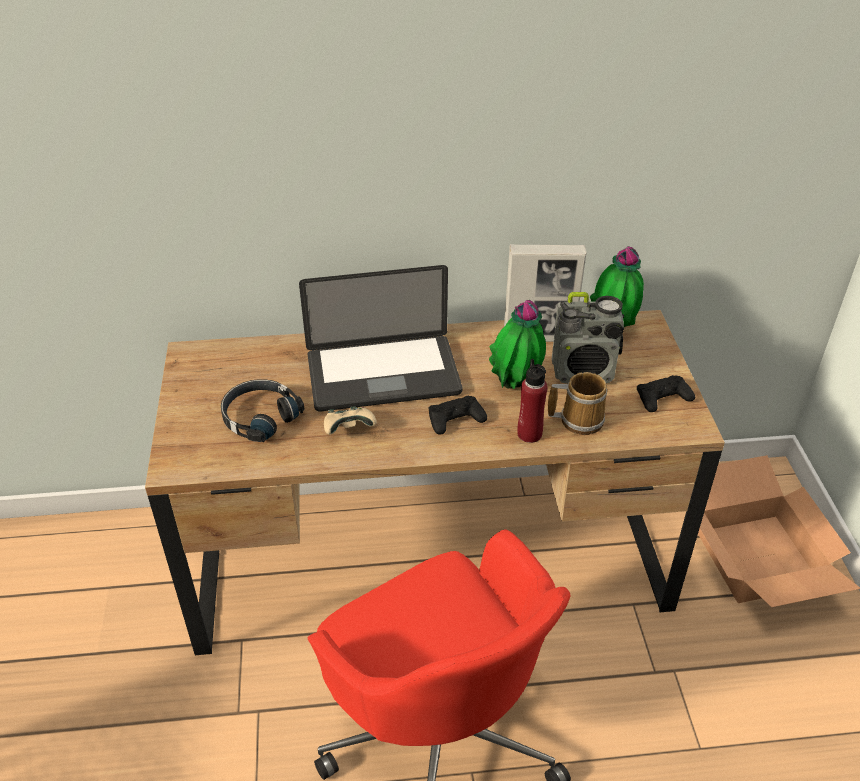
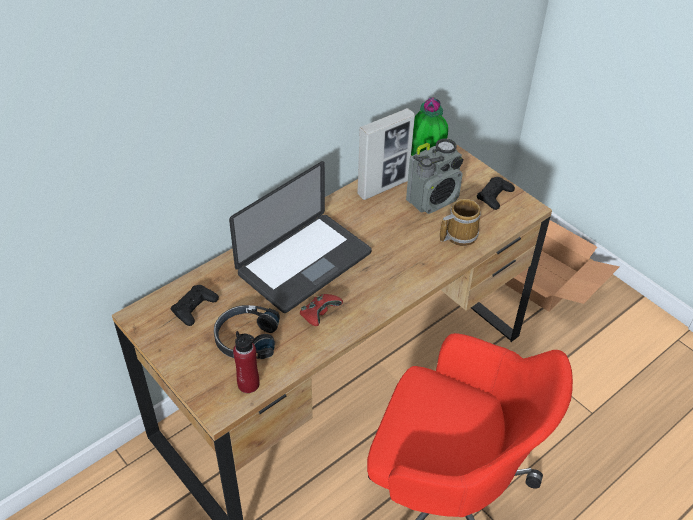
camera: 35 degrees left, 5 degrees up
beige game controller [324,406,377,435] -> red game controller [300,294,343,326]
black game controller [429,396,487,435] -> black game controller moved to [171,285,219,326]
potted plant [489,300,546,389] -> none
red bottle [517,359,548,443] -> red bottle moved to [233,331,260,393]

